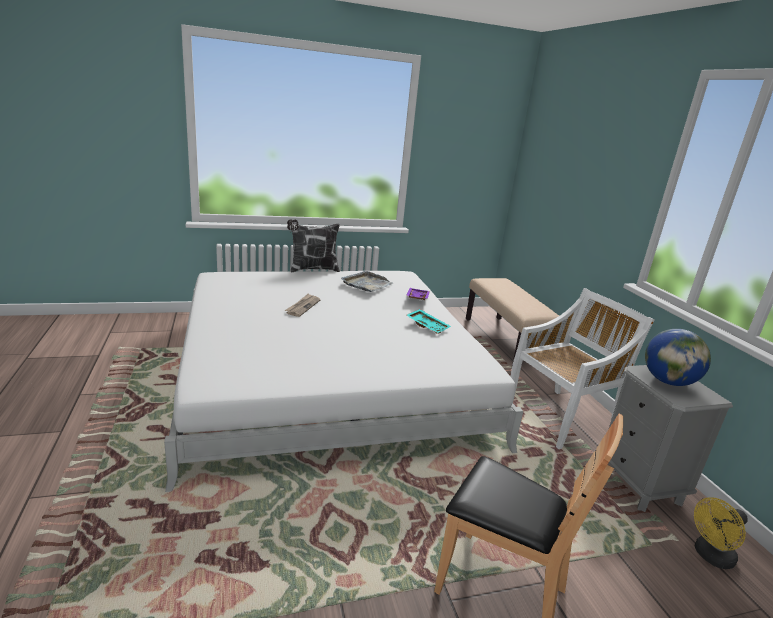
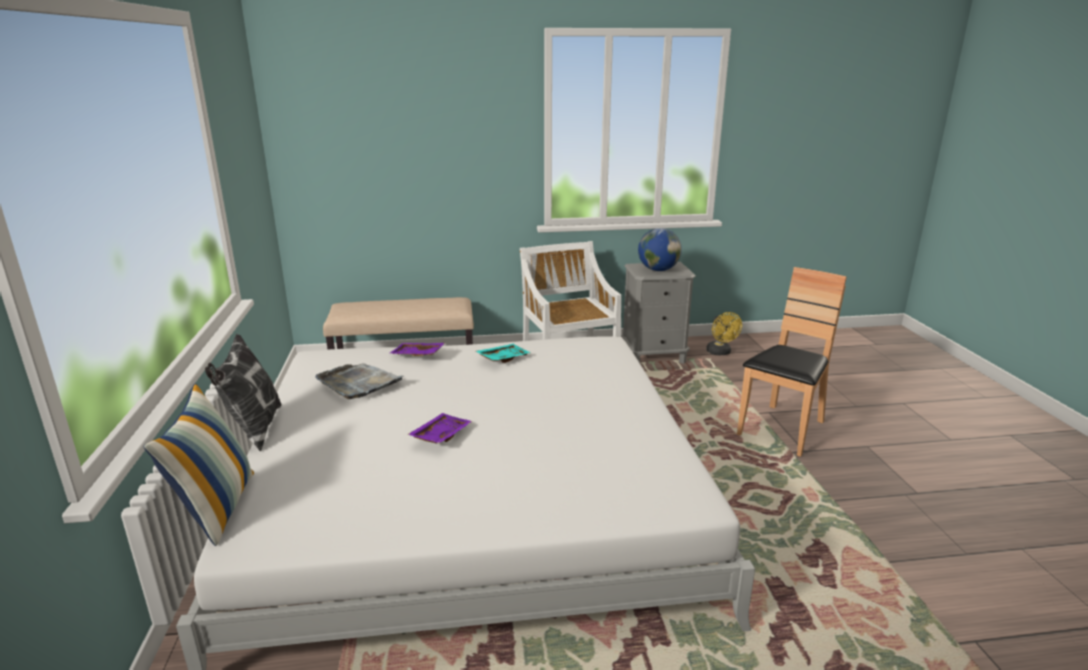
camera: 80 degrees left, 0 degrees up
newspaper [285,293,321,317] -> purple tray [407,413,473,444]
none -> pillow [143,383,254,546]

